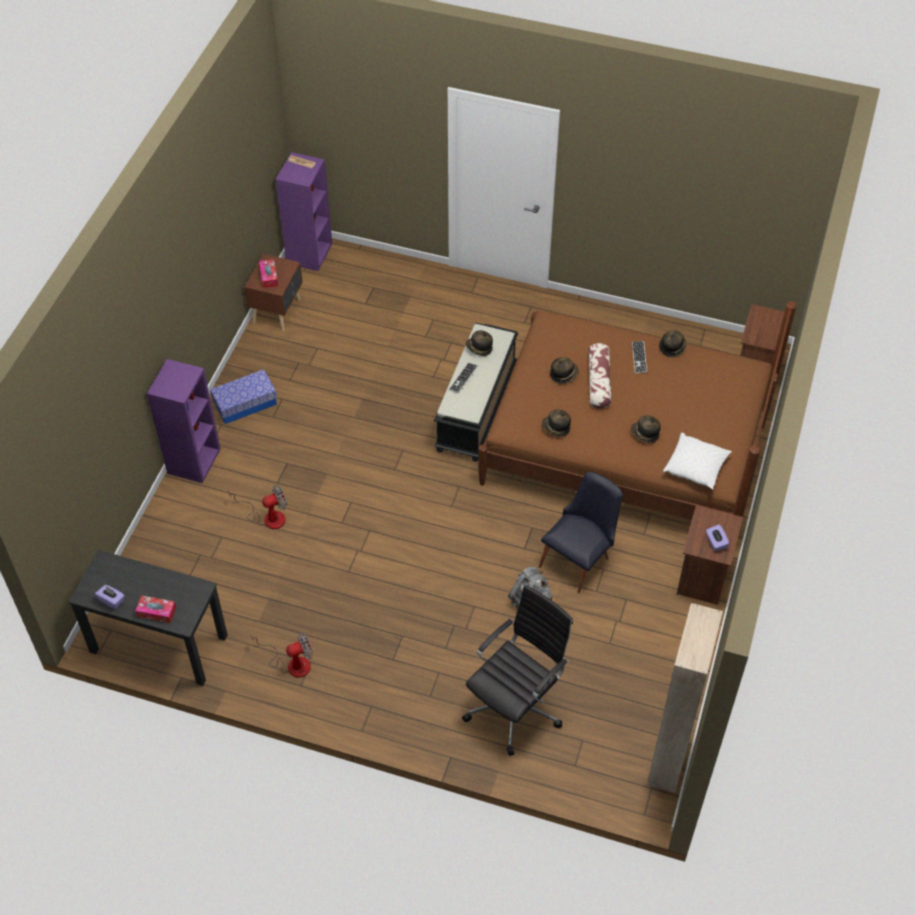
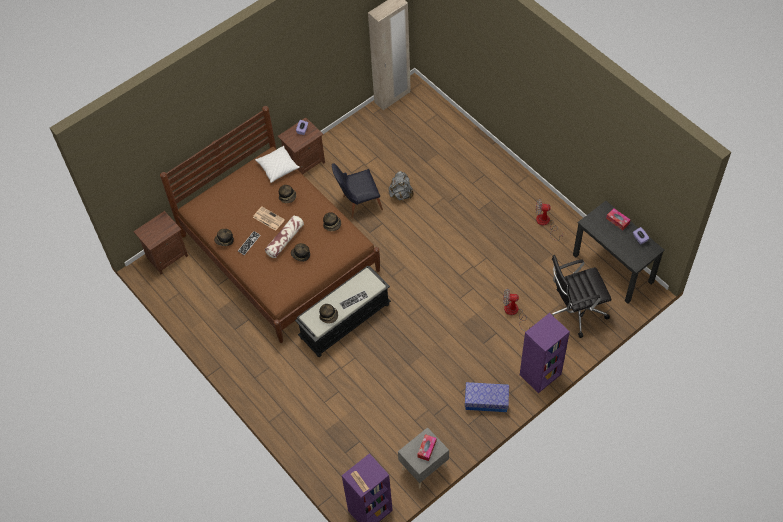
camera: 145 degrees left, 5 degrees up
brown nightstand [244,254,303,332] -> grey nightstand [398,427,449,489]
black office chair [462,585,573,756] -> black office chair moved to [552,255,612,338]
none -> newspaper [253,207,285,231]

